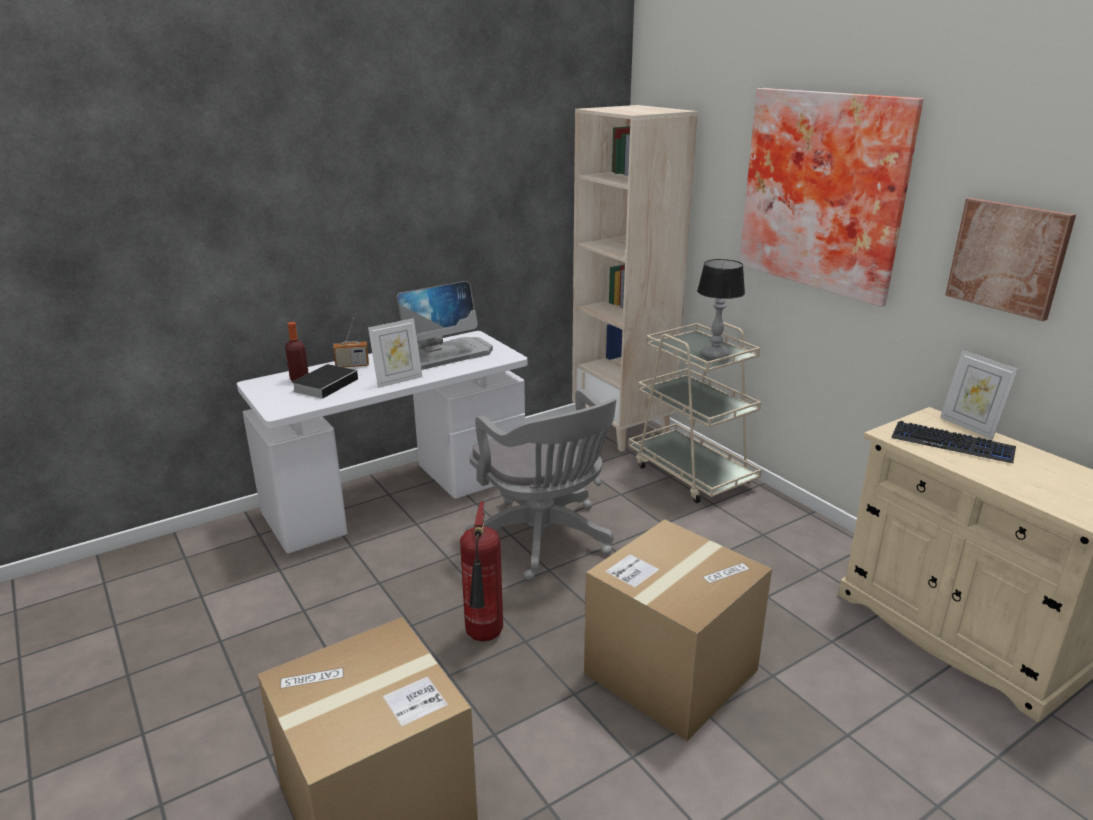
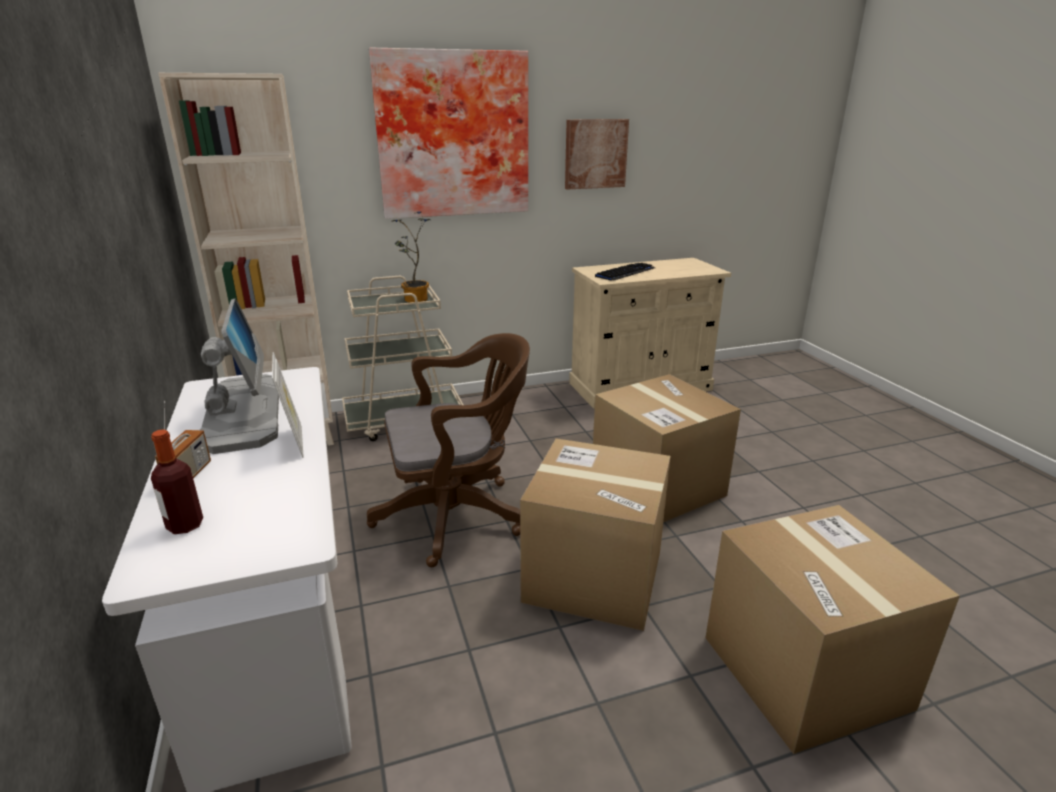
camera: 75 degrees left, 0 degrees up
book [292,364,358,399] -> none
fire extinguisher [460,501,503,642] -> cardboard box [520,438,671,631]
grey office chair [465,389,617,581] -> brown office chair [367,333,530,567]
table lamp [697,259,745,360] -> potted plant [391,212,431,303]
picture frame [940,350,1018,440] -> none

